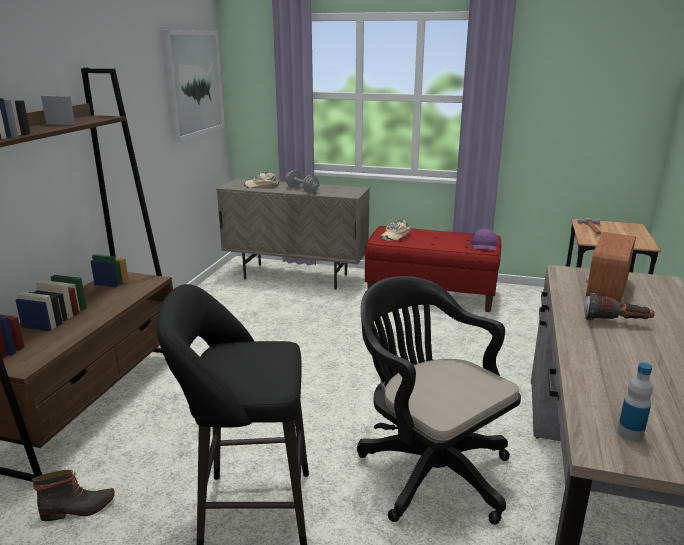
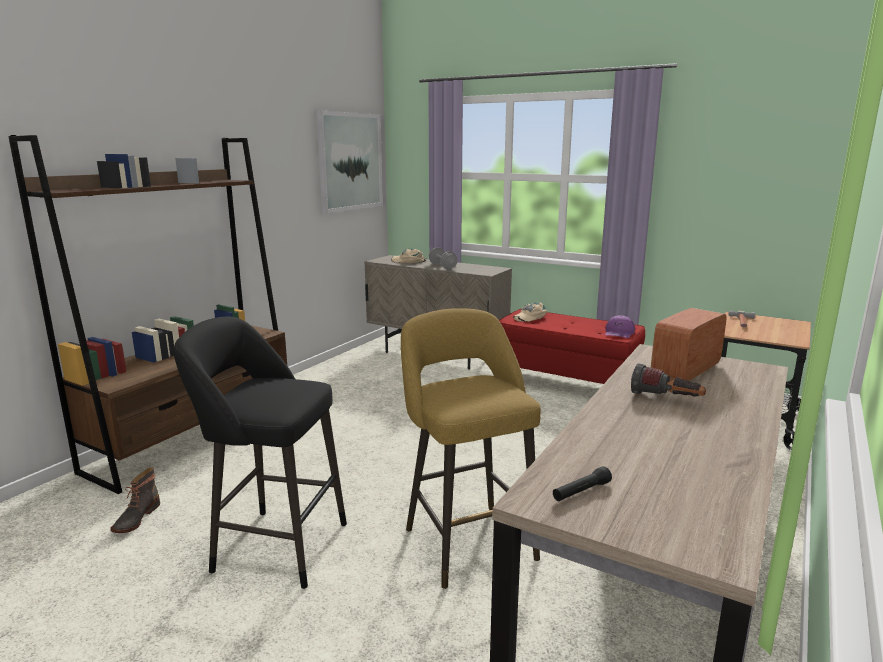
camera: 15 degrees right, 5 degrees down
boot [32,470,115,521] -> boot turned 105 degrees clockwise [110,467,160,533]
black office chair [357,276,521,525] -> yellow stool [401,308,541,589]
bottle [617,363,653,442] -> black flashlight [553,466,612,501]

